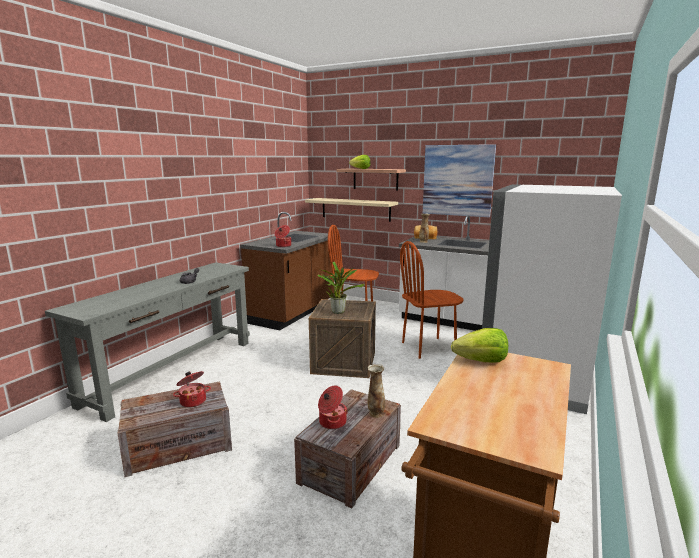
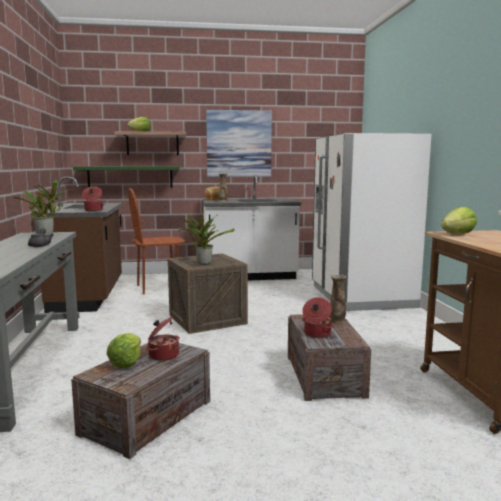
camera: 35 degrees left, 5 degrees down
beige shelf [305,198,398,222] -> green shelf [73,167,180,188]
brown chair [400,241,463,359] -> none
none -> potted plant [13,180,72,237]
none -> lettuce [107,333,141,368]

